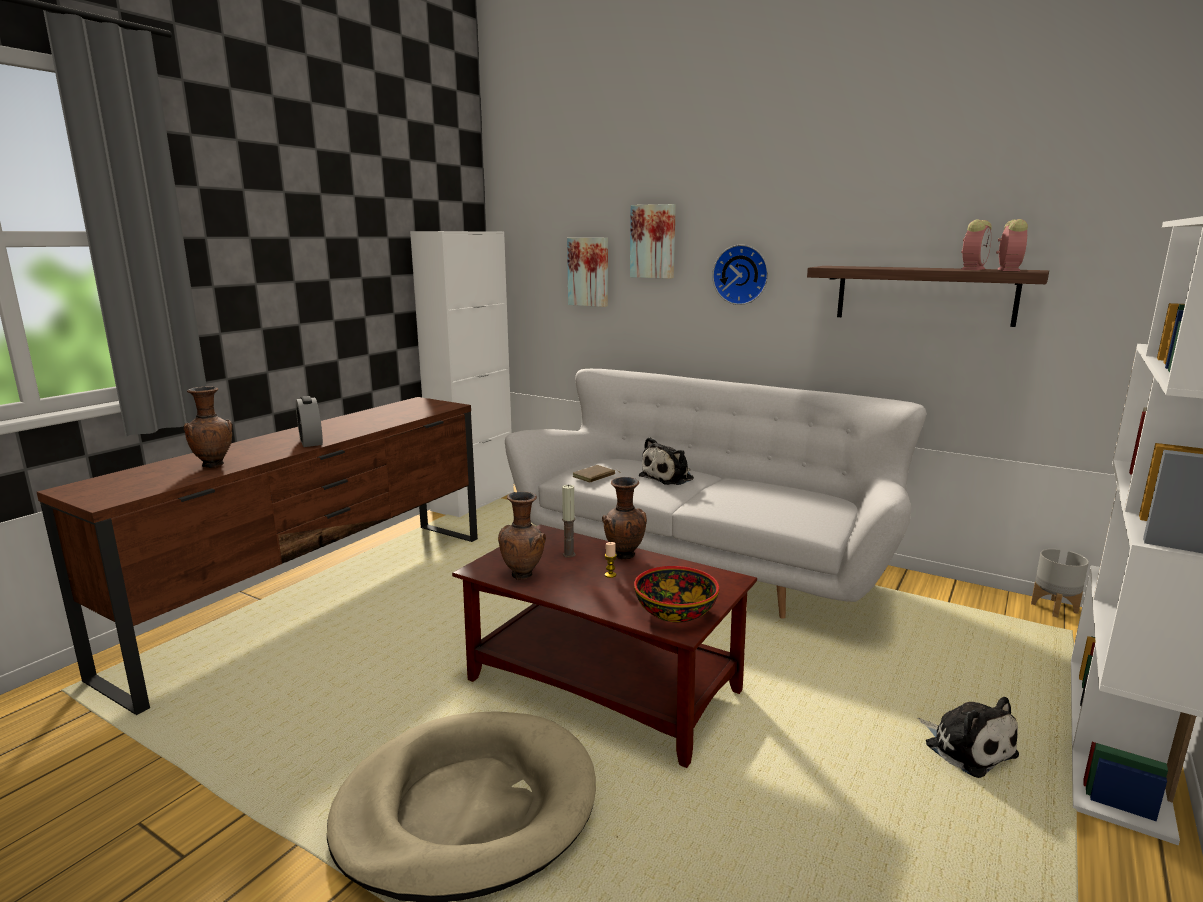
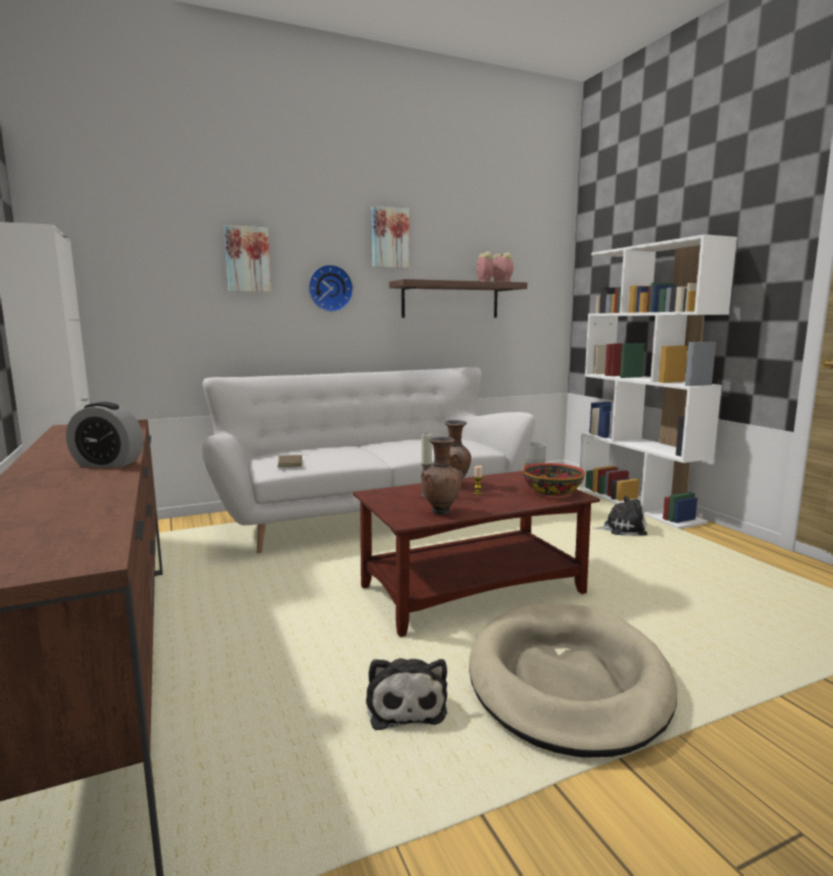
camera: 55 degrees left, 5 degrees down
brown vase [184,387,232,468] -> none
picture [567,238,608,307] -> picture moved to [372,206,409,269]
plush toy [639,437,694,485] -> plush toy moved to [366,658,447,730]

